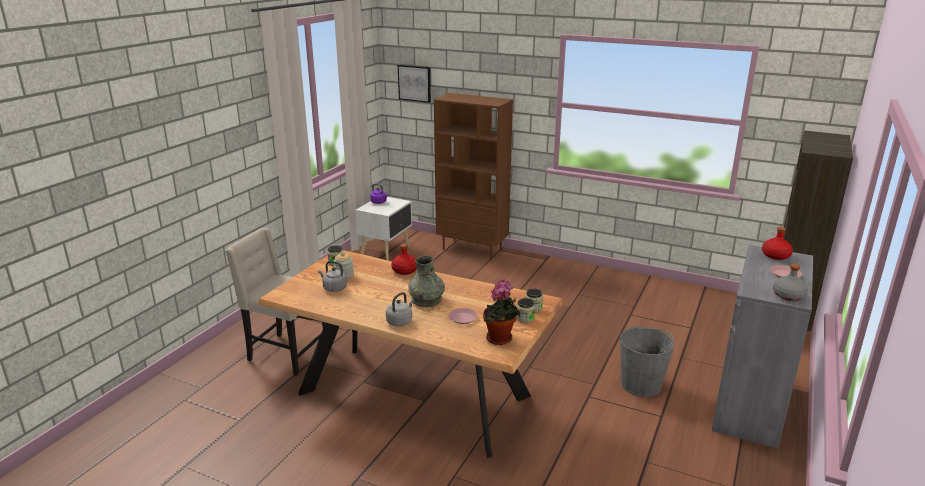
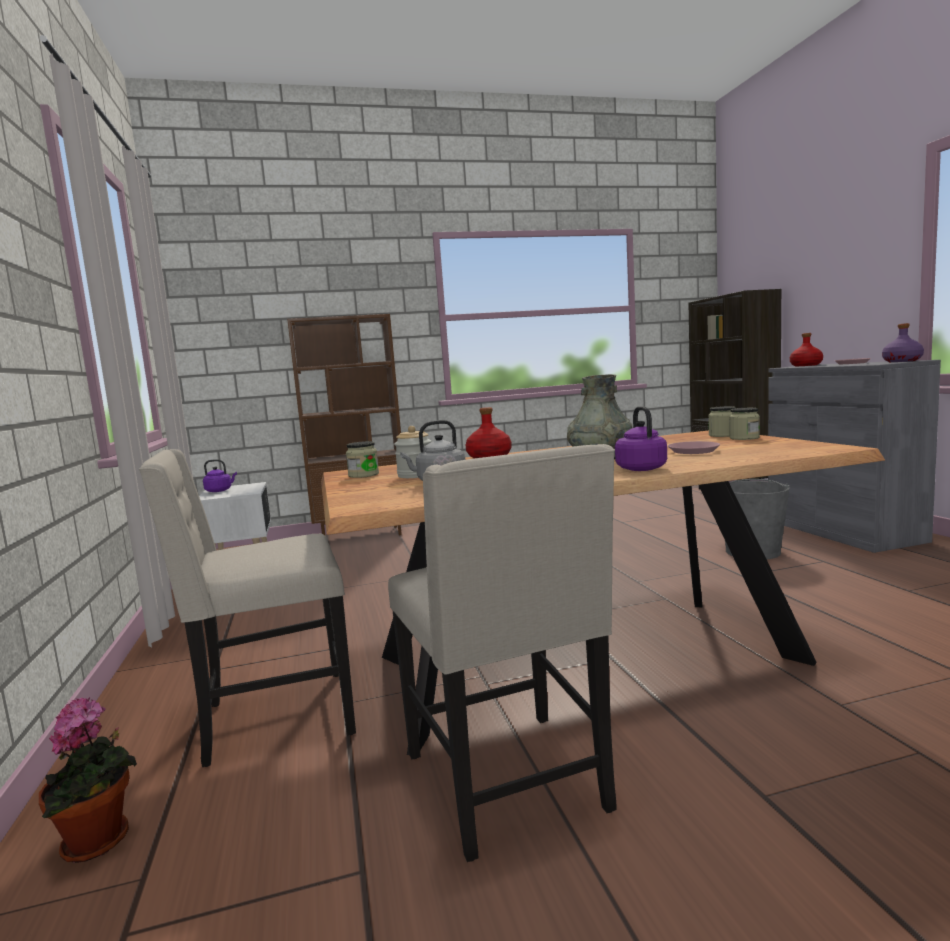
camera: 40 degrees left, 15 degrees down
grey kettle [386,292,414,326] -> purple kettle [615,406,667,471]
picture [398,65,431,103] -> none
potted plant [483,280,520,345] -> potted plant moved to [39,697,137,863]
grey bottle [773,264,808,301] -> purple bottle [882,323,924,362]
none -> beige chair [388,444,616,862]

